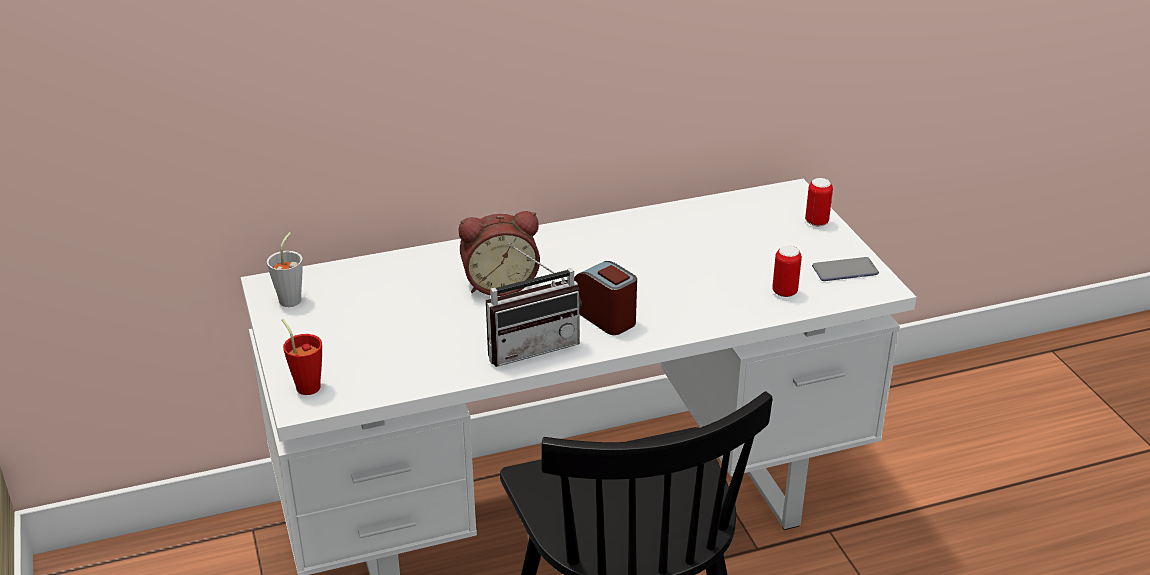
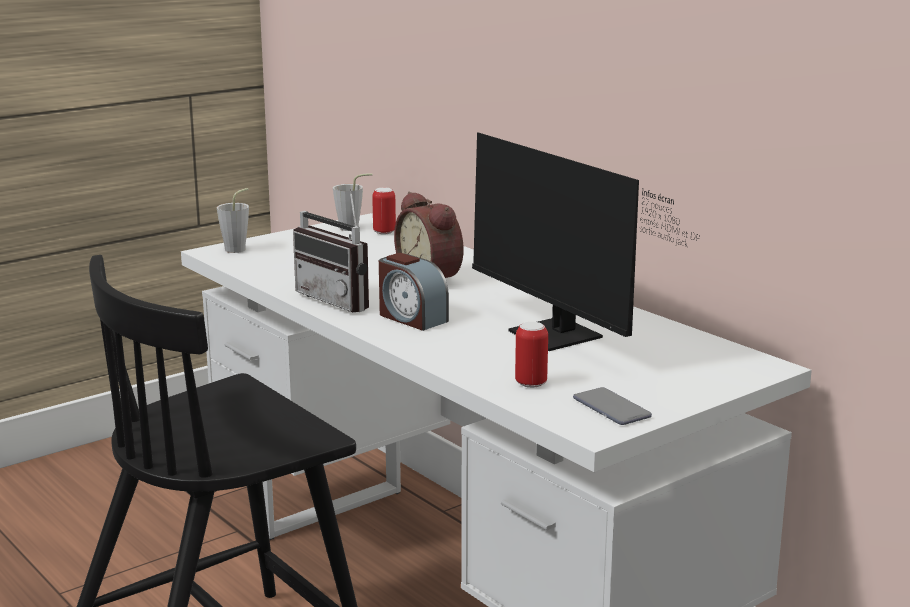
camera: 70 degrees right, 15 degrees down
red cup [281,319,322,395] -> grey cup [217,188,249,253]
alarm clock [574,261,637,335] -> alarm clock turned 105 degrees clockwise [379,253,449,331]
can [805,178,833,226] -> can moved to [372,187,396,234]
none -> monitor [472,132,700,351]

